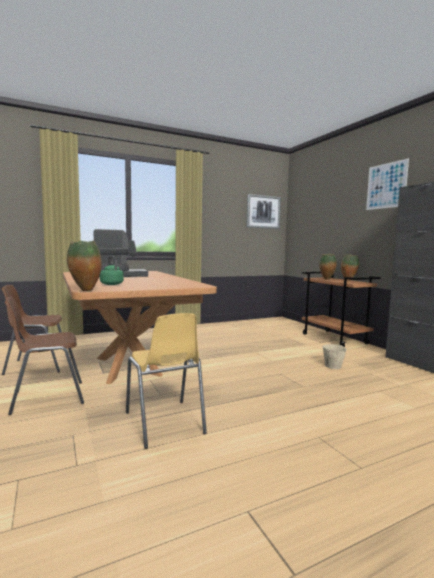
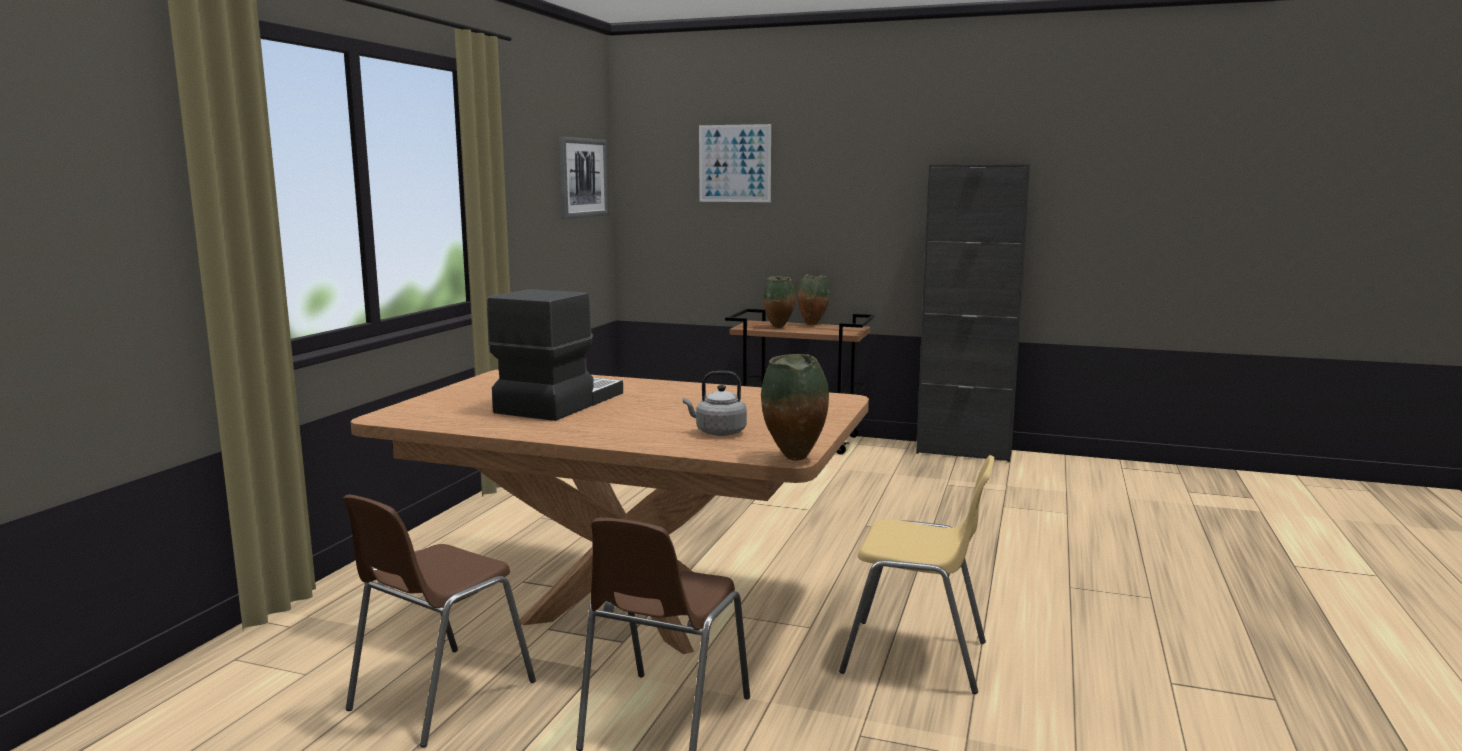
camera: 45 degrees left, 5 degrees up
green kettle [100,256,124,285] -> grey kettle [683,371,747,436]
beige bucket [322,334,347,369] -> none
picture [366,158,409,210] -> picture moved to [699,124,771,202]

